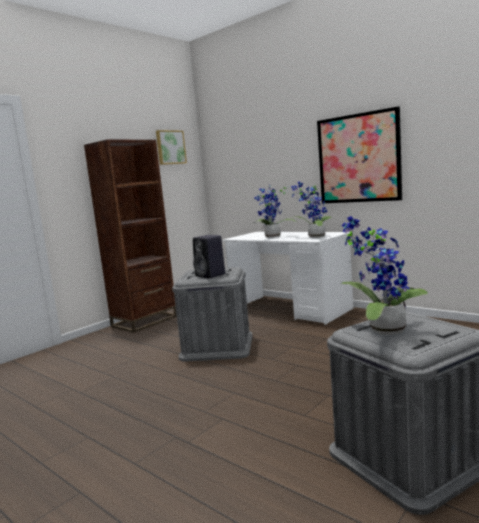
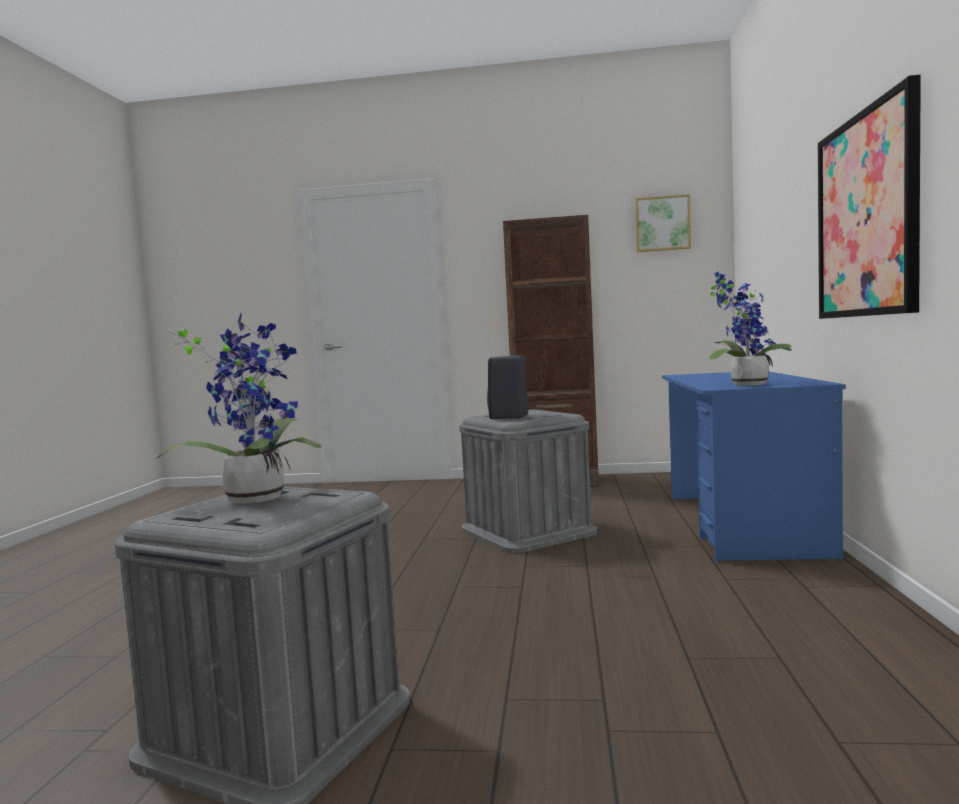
camera: 55 degrees right, 5 degrees down
white desk [222,231,353,325] -> blue desk [662,371,846,562]
potted plant [254,185,297,238] -> none

